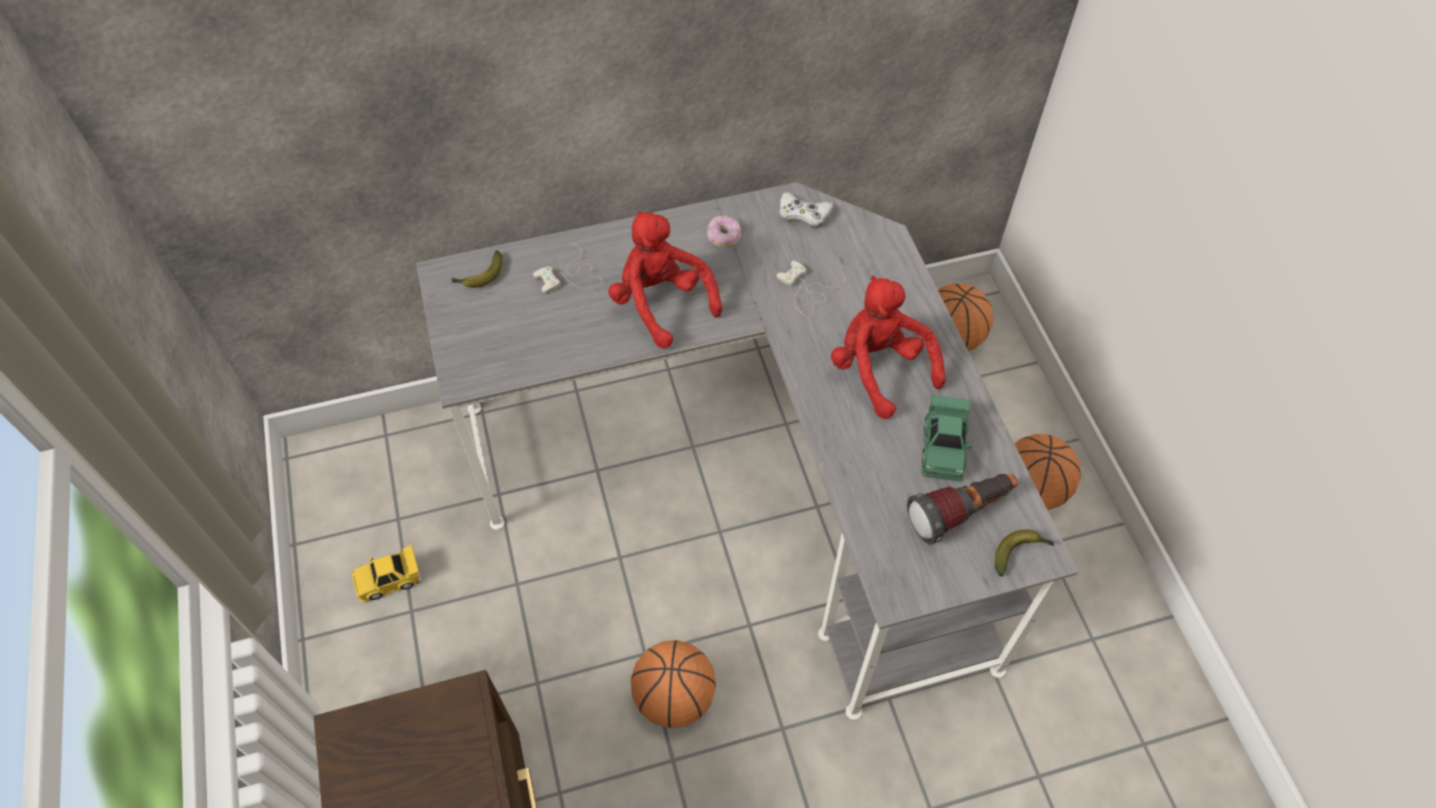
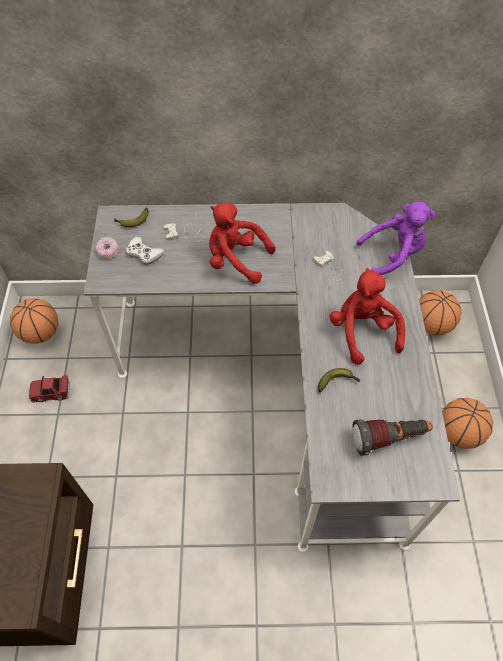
camera: 15 degrees right, 0 degrees up
yellow toy car [352,545,421,603] -> red toy car [29,375,70,402]
red plush toy [608,211,722,349] -> red plush toy turned 45 degrees counterclockwise [209,203,275,284]
basketball [631,640,716,728] -> basketball moved to [10,298,58,344]
donut [707,215,741,248] -> donut moved to [95,237,119,259]
white game controller [779,192,833,228] -> white game controller moved to [126,237,164,265]
green toy car [921,395,972,481] -> none
banana [995,529,1054,577] -> banana moved to [318,368,360,392]
none -> purple plush toy [356,202,436,275]

